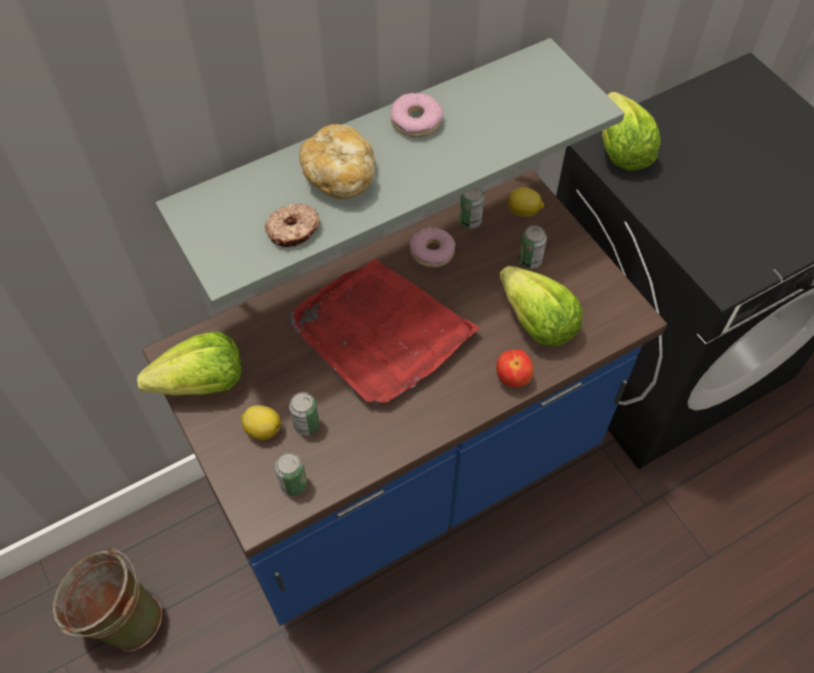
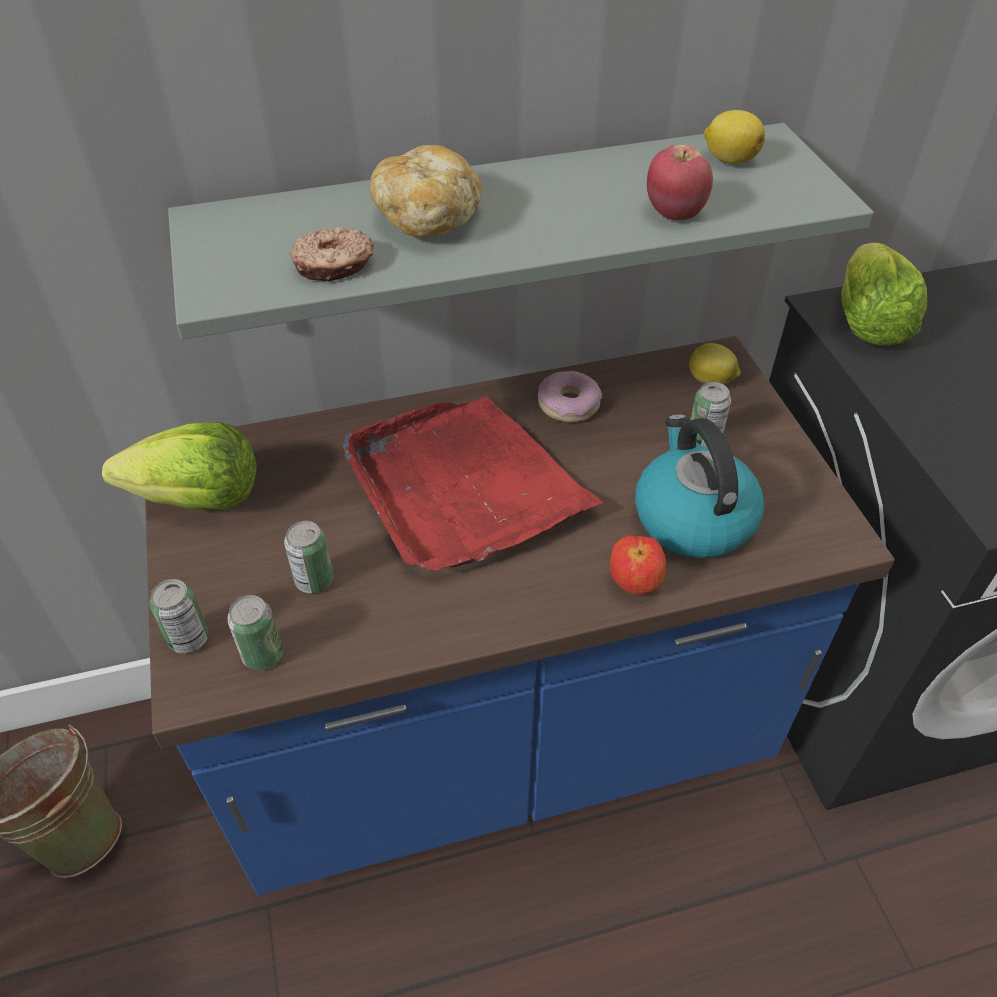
camera: 15 degrees right, 10 degrees down
lemon [241,405,281,440] -> lemon moved to [704,110,765,164]
donut [390,92,443,137] -> none
can [459,187,484,229] -> can moved to [150,579,209,654]
lettuce [500,266,583,347] -> kettle [635,414,764,558]
none -> apple [647,145,713,220]

